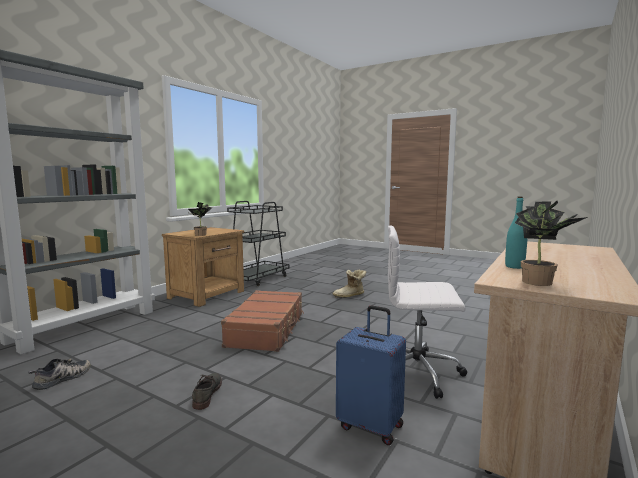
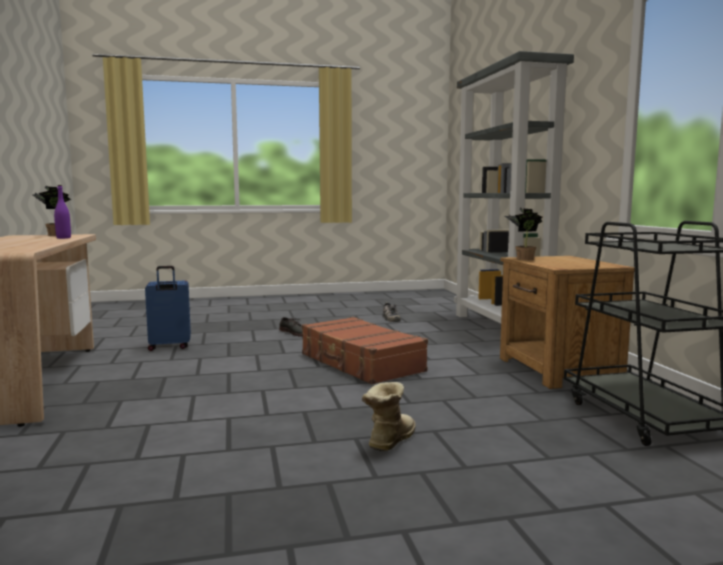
camera: 135 degrees right, 0 degrees up
white office chair [388,225,467,399] -> none
turquoise bottle [505,197,527,269] -> purple bottle [54,185,71,239]

